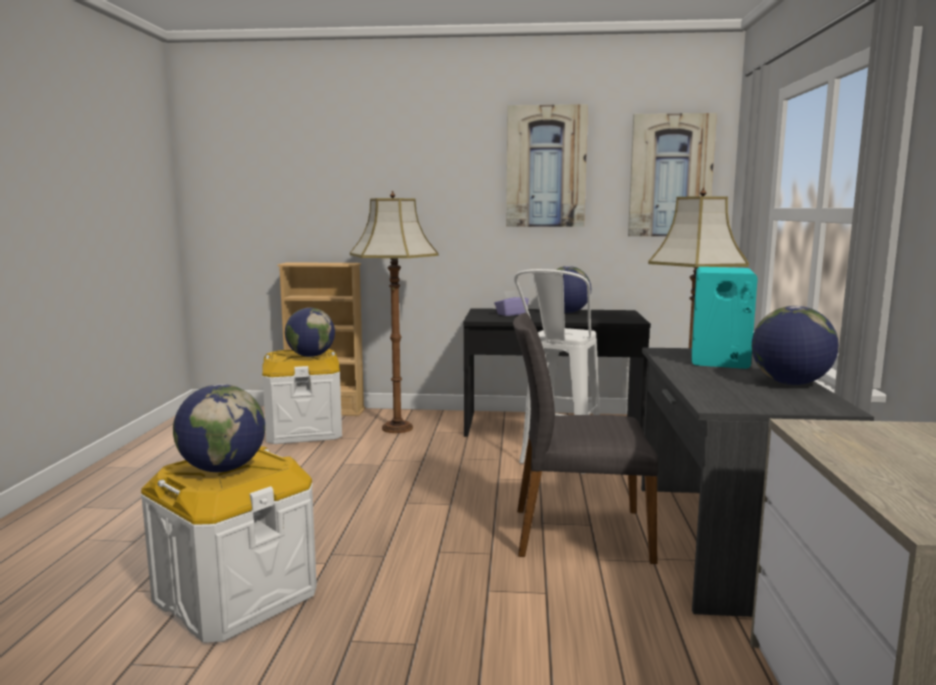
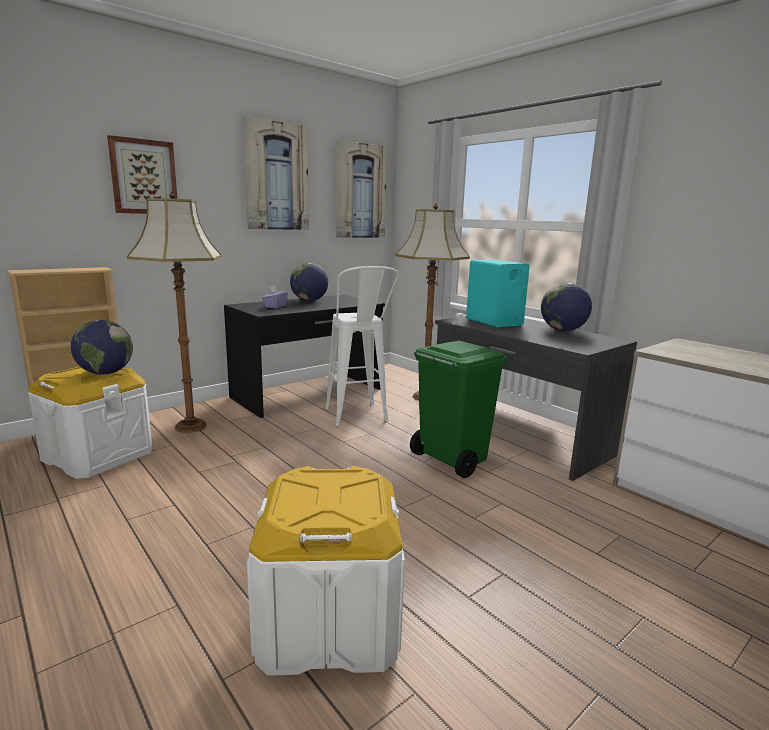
camera: 45 degrees left, 5 degrees up
globe [173,384,265,472] -> none
grey chair [513,313,658,564] -> green trash can [410,341,507,478]
none -> picture [107,135,177,214]

